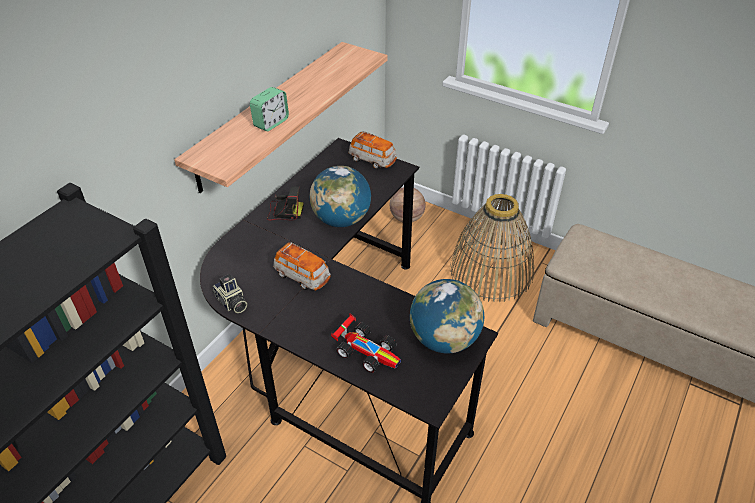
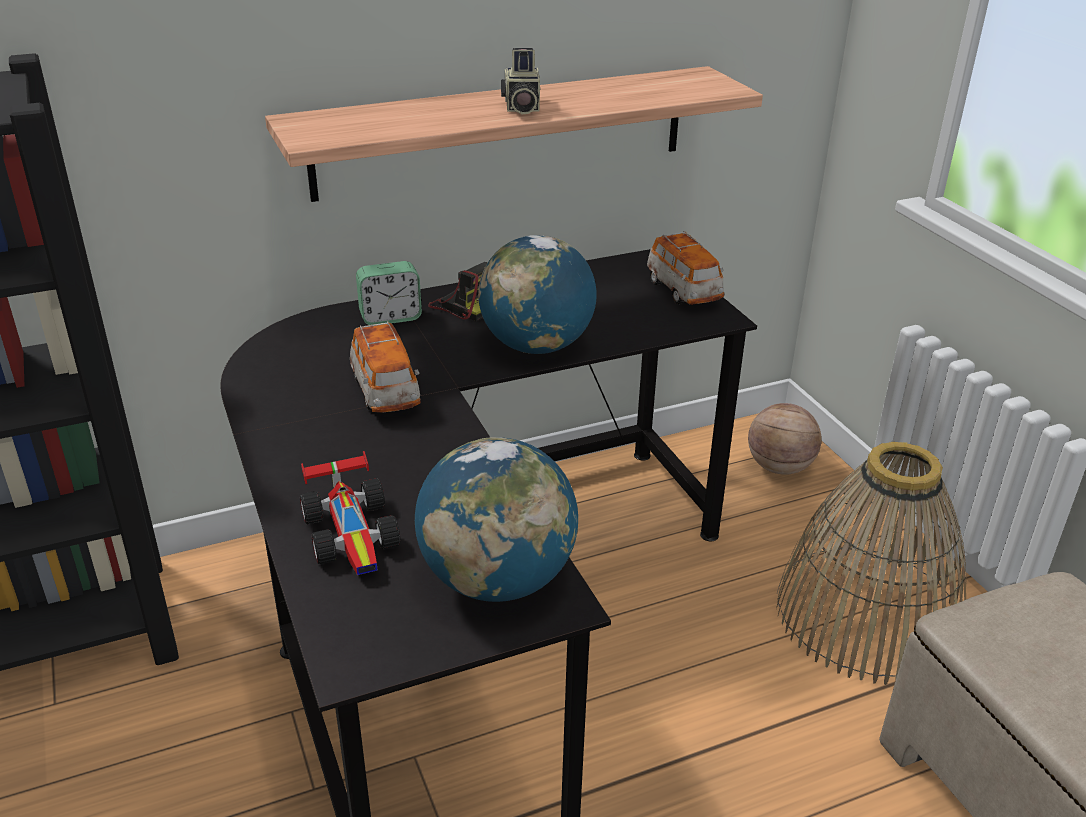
camera: 35 degrees right, 10 degrees down
camera [212,274,247,313] -> camera moved to [501,48,541,114]
alarm clock [250,87,289,131] -> alarm clock moved to [356,261,422,325]

